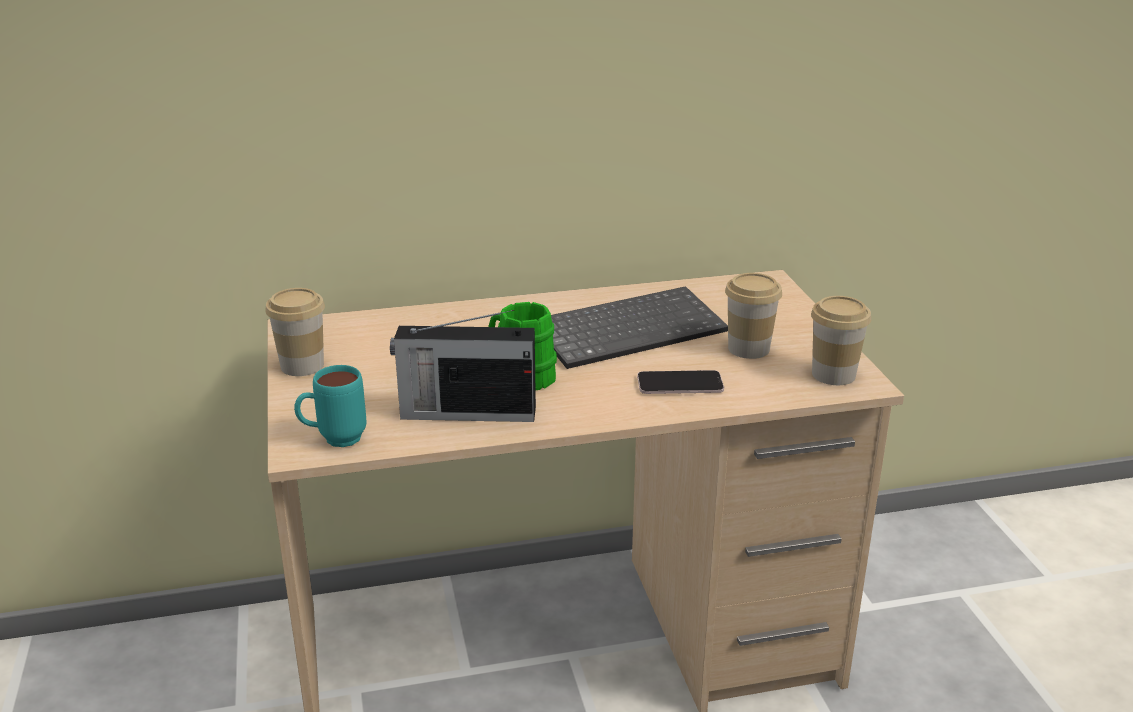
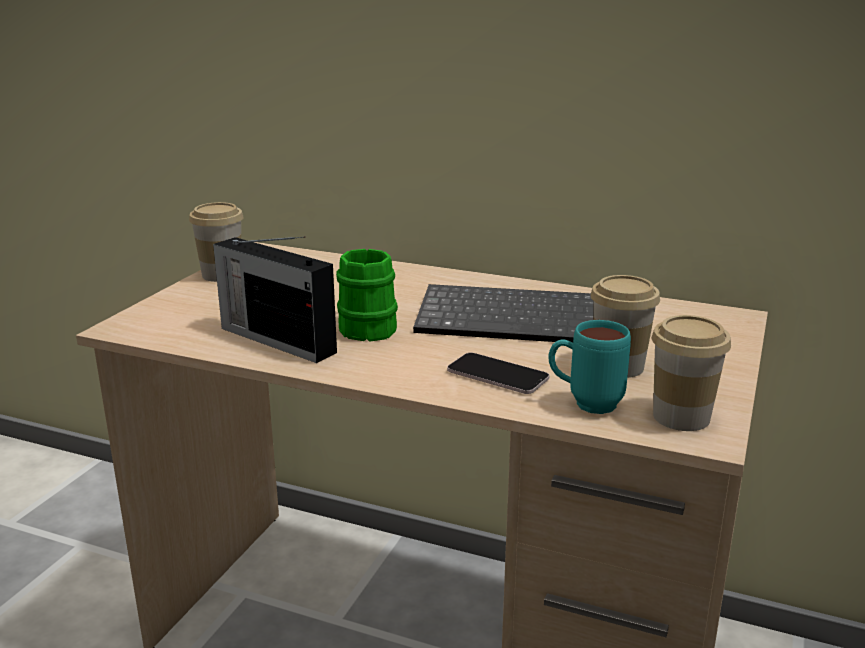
camera: 35 degrees right, 5 degrees down
turquoise mug [294,365,366,447] -> turquoise mug moved to [548,320,631,414]

